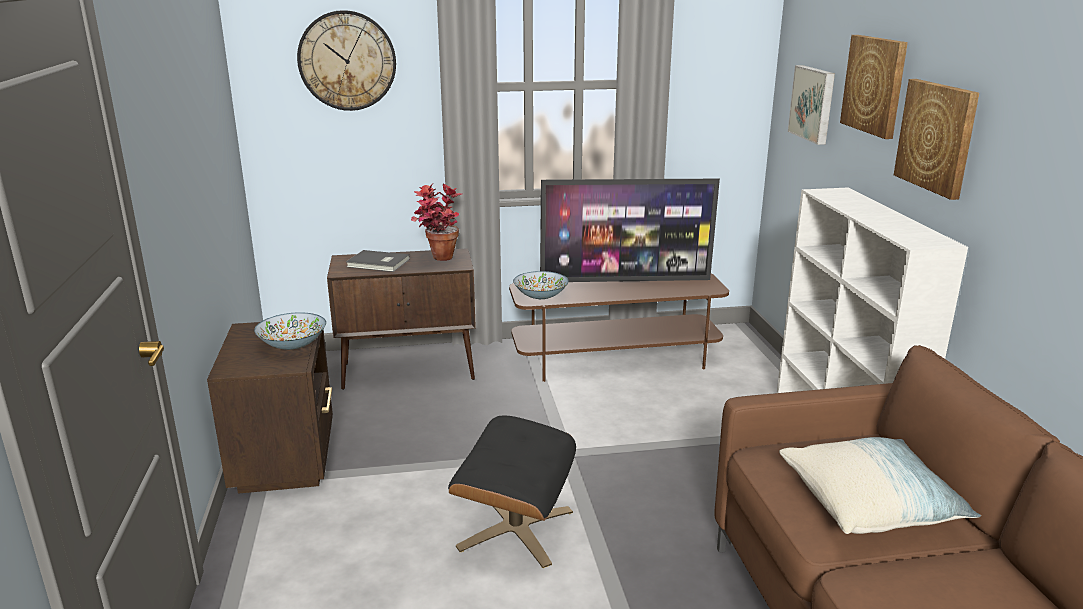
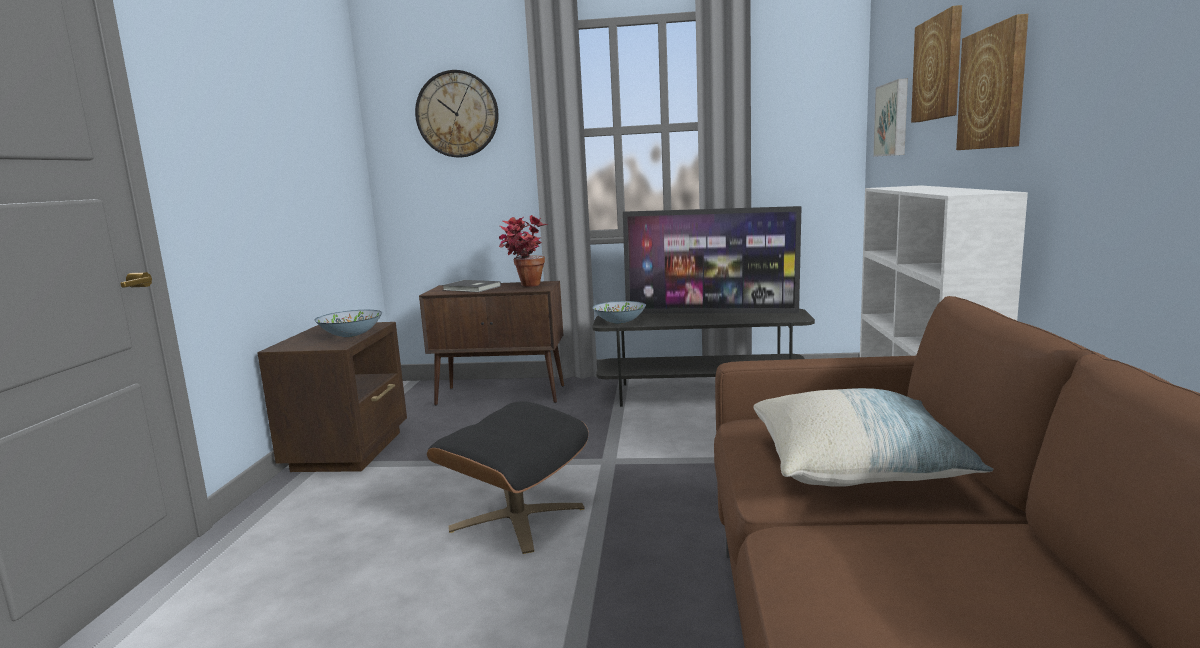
camera: 15 degrees right, 10 degrees down
brown tv stand [509,274,729,382] -> grey tv stand [592,309,815,407]

